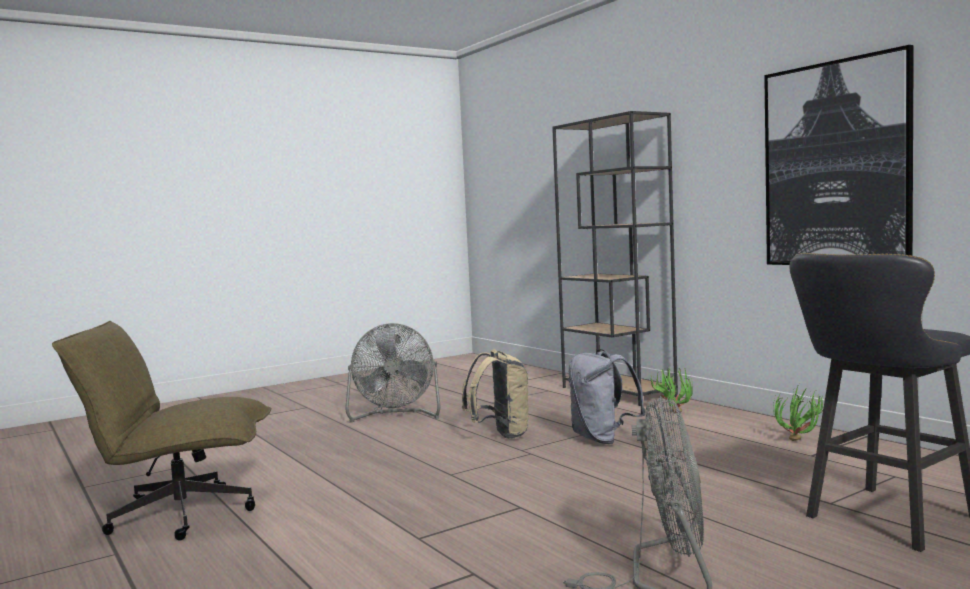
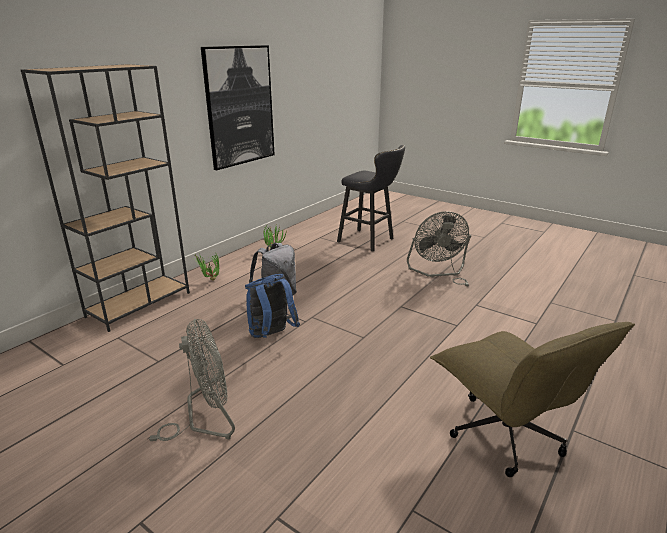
camera: 110 degrees left, 20 degrees up
beige backpack [462,349,530,439] -> blue backpack [245,274,300,338]

